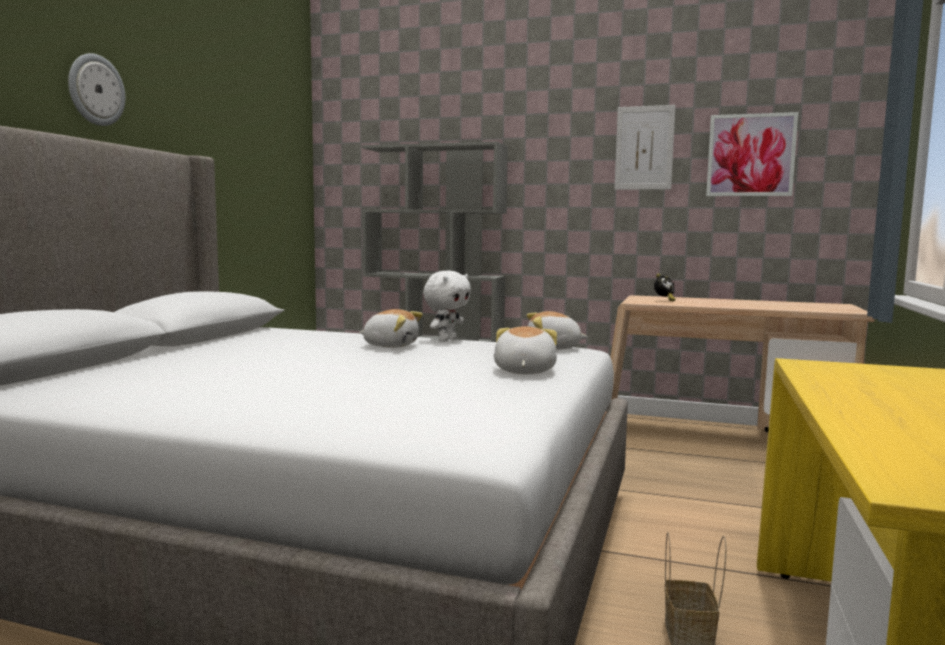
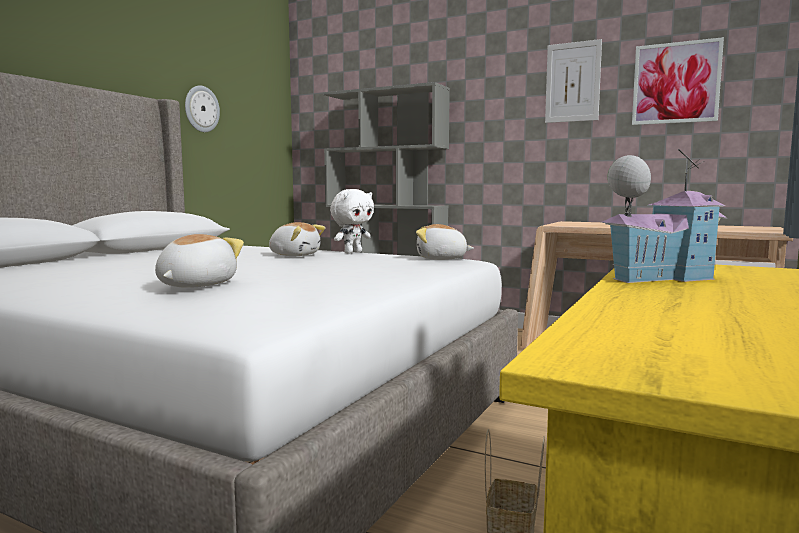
camera: 10 degrees right, 0 degrees up
wall clock [68,53,125,126] -> wall clock moved to [185,86,220,132]
plush toy [494,326,557,374] -> plush toy moved to [155,234,244,288]
alarm clock [654,273,676,301] -> none
none -> toy house [601,149,727,283]

